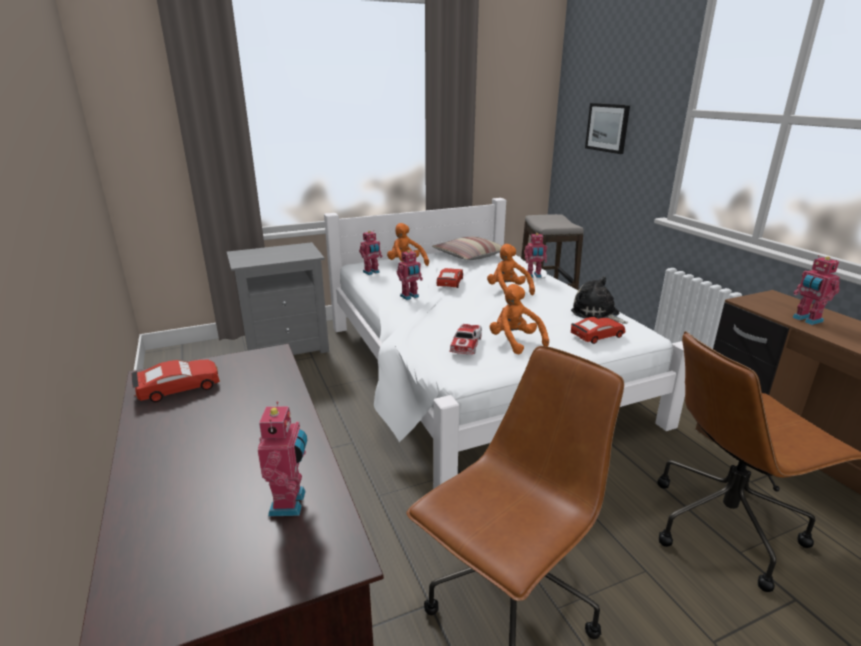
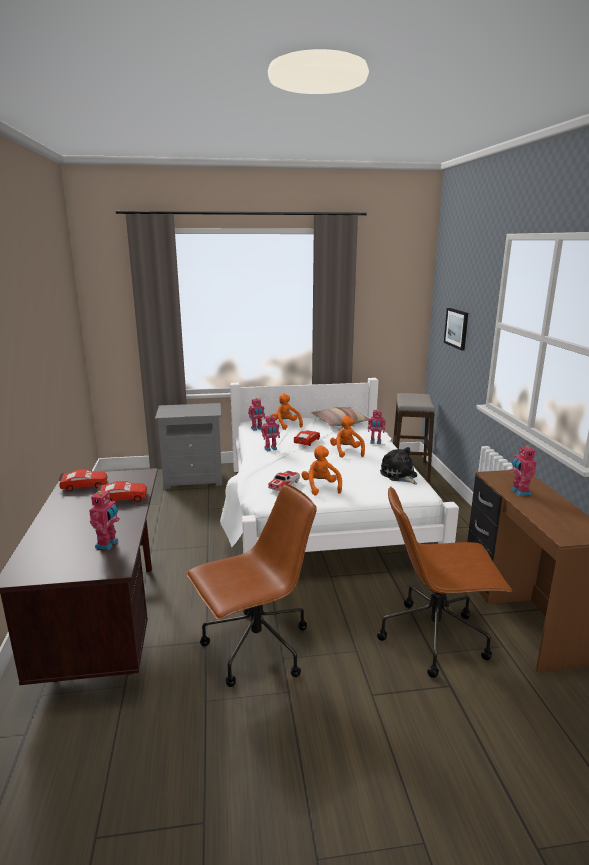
camera: 15 degrees right, 5 degrees down
red toy car [571,317,625,344] -> red toy car moved to [97,481,147,502]

